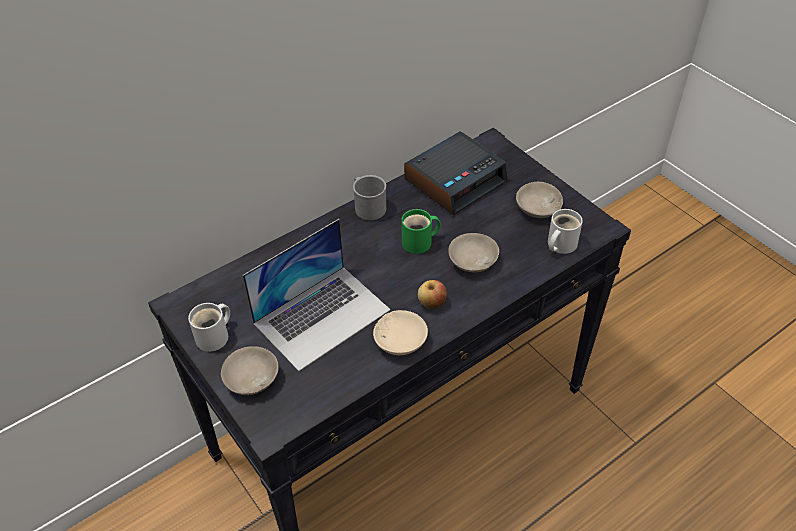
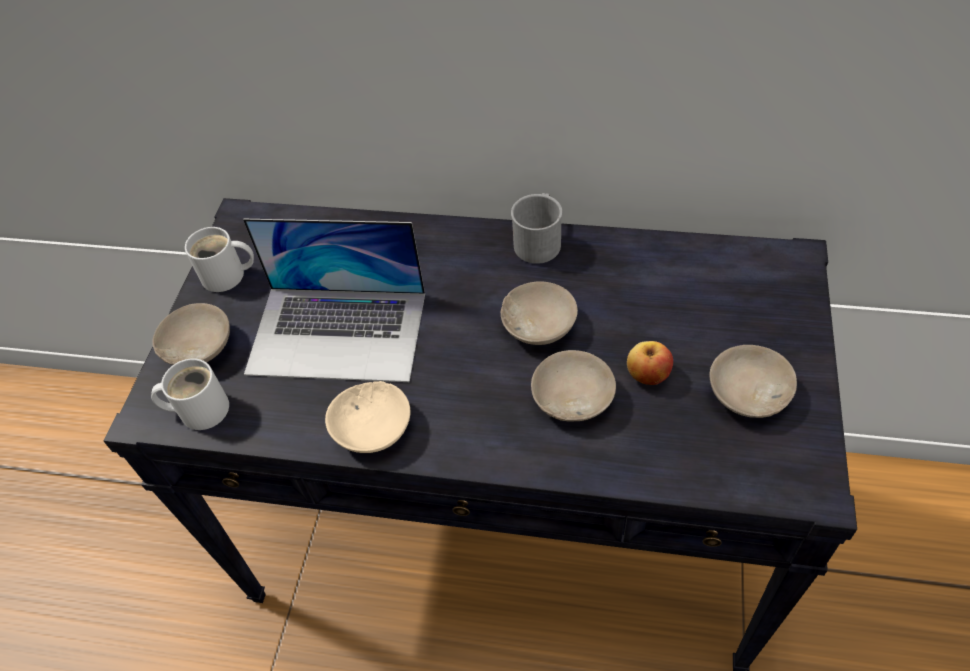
camera: 50 degrees right, 5 degrees up
green mug [401,209,441,254] -> beige bowl [501,281,578,345]
alarm clock [404,131,508,215] -> none
apple [418,280,447,309] -> apple moved to [627,341,673,385]
white mug [548,209,583,254] -> white mug moved to [151,358,229,430]

